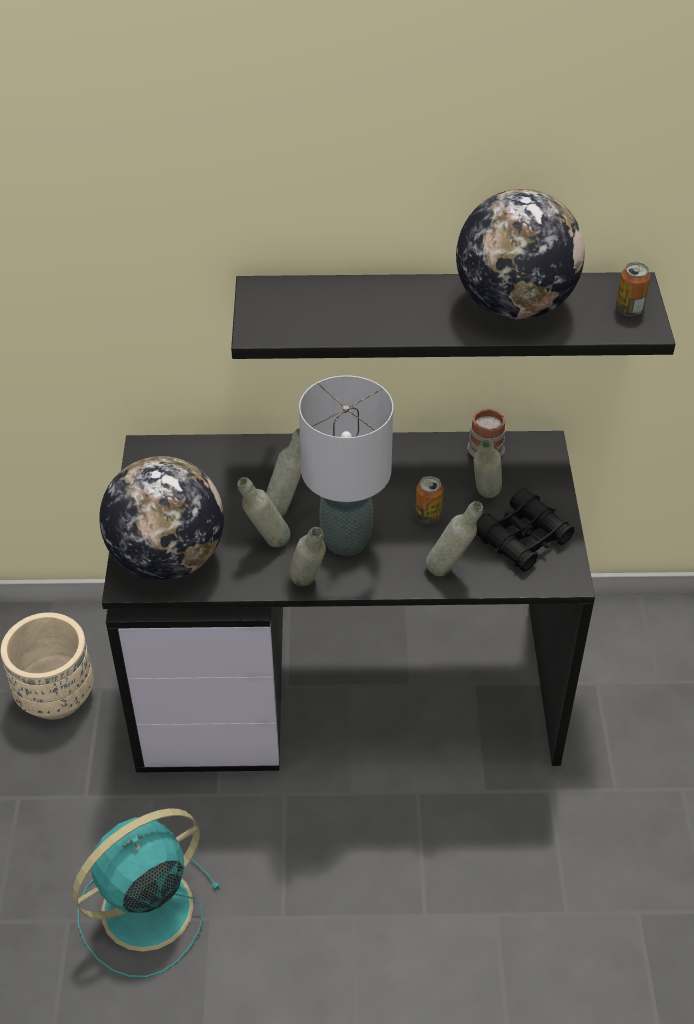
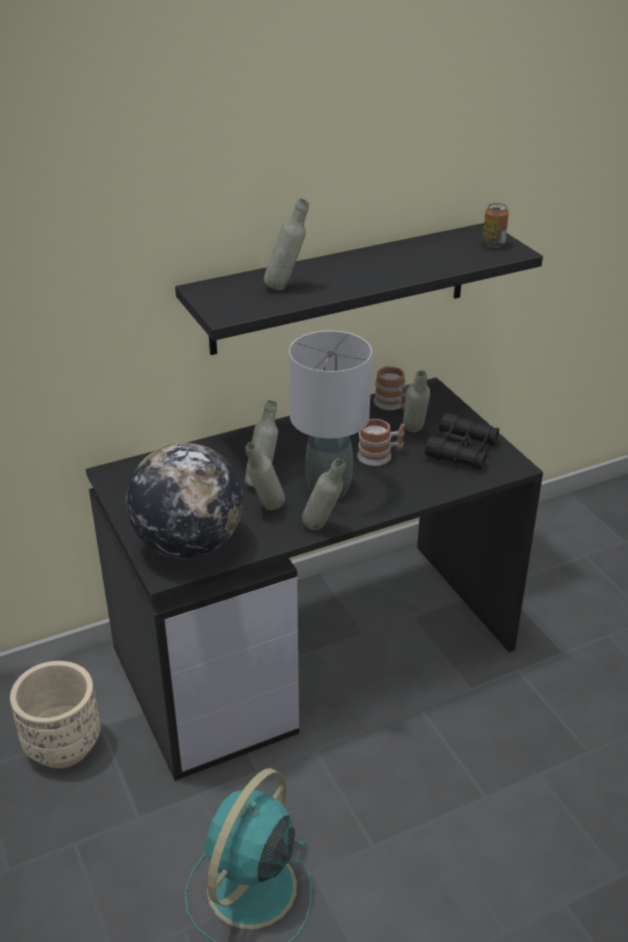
camera: 25 degrees left, 10 degrees down
can [415,476,443,524] -> mug [357,419,405,466]
grey bottle [426,501,483,576] -> grey bottle moved to [264,199,309,290]
globe [456,189,585,320] -> none

